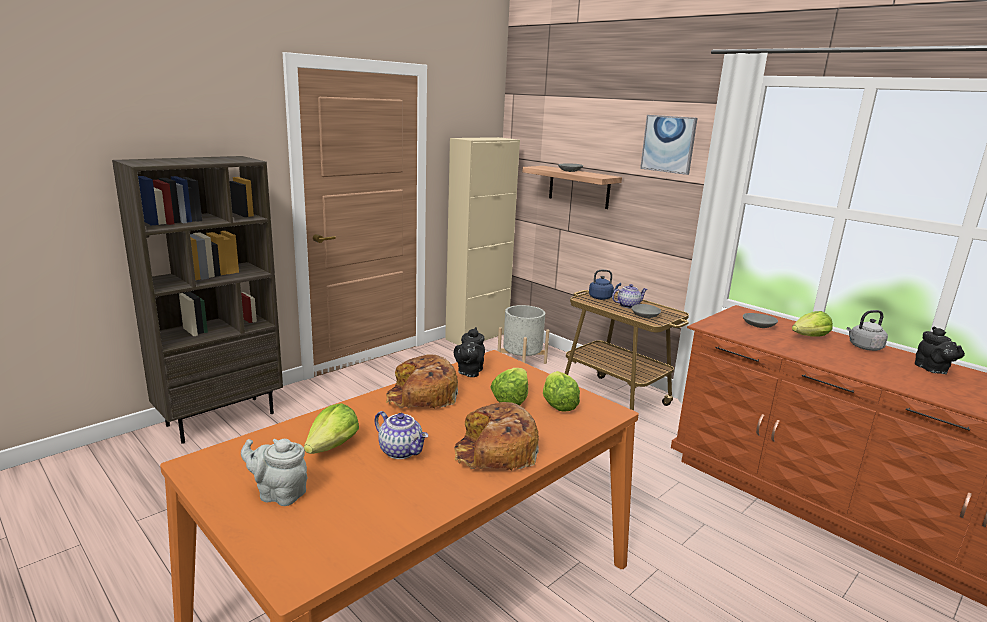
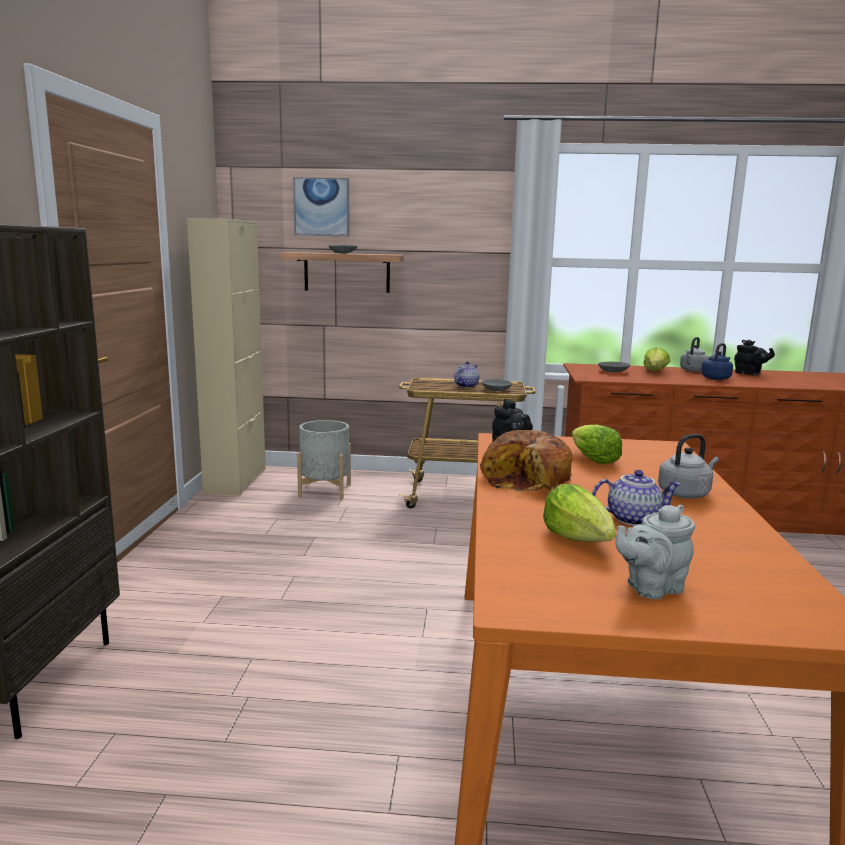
camera: 40 degrees left, 5 degrees down
bread [454,402,539,470] -> grey kettle [658,434,719,498]
lettuce [543,371,580,412] -> none
blue kettle [589,270,621,300] -> blue kettle moved to [701,343,733,380]
picture [640,115,697,175] -> picture moved to [293,177,349,236]

